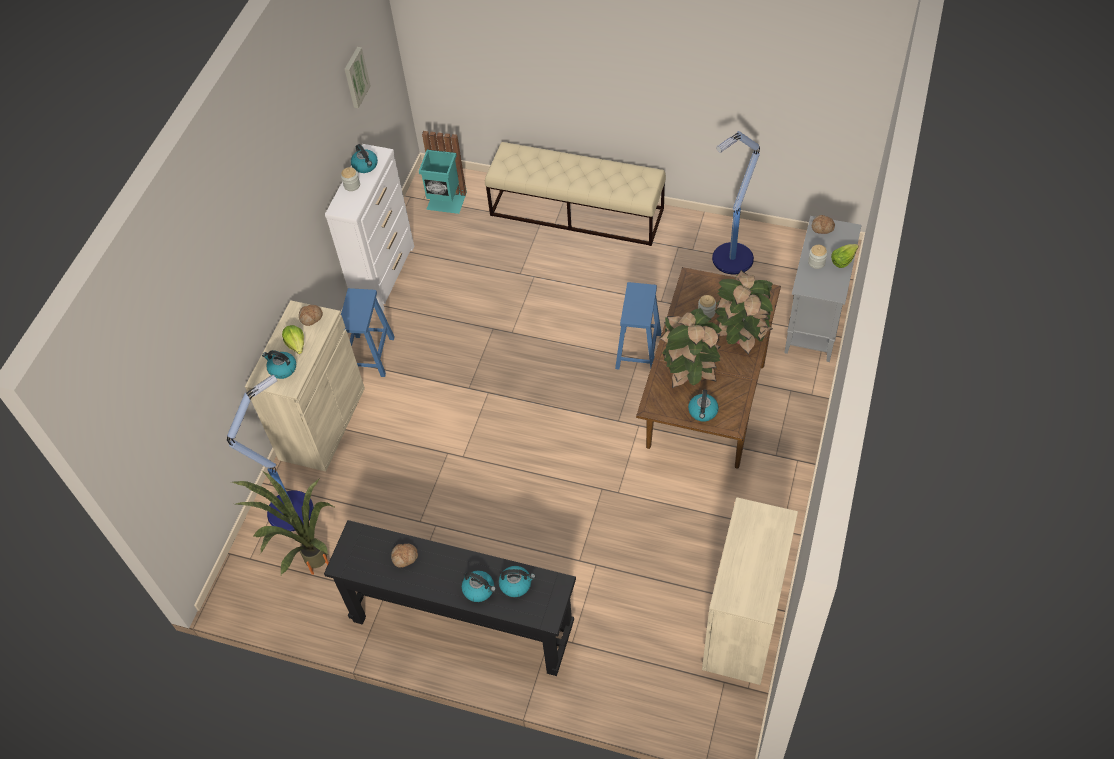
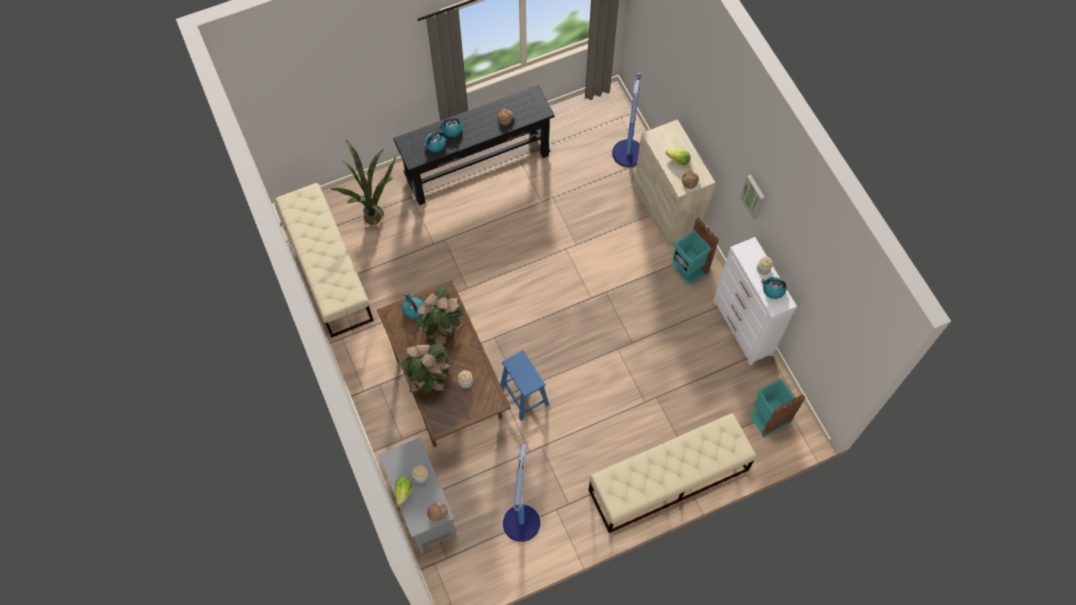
camera: 135 degrees right, 10 degrees up
potted plant [233,471,336,575] -> potted plant moved to [331,138,397,230]
kettle [262,350,296,379] -> none
blue stool [341,288,395,377] -> turquoise trash can [671,218,719,285]
picture [344,47,371,108] -> picture moved to [740,174,765,220]
beige cabinet [702,497,798,685] -> beige bench [275,183,374,338]

